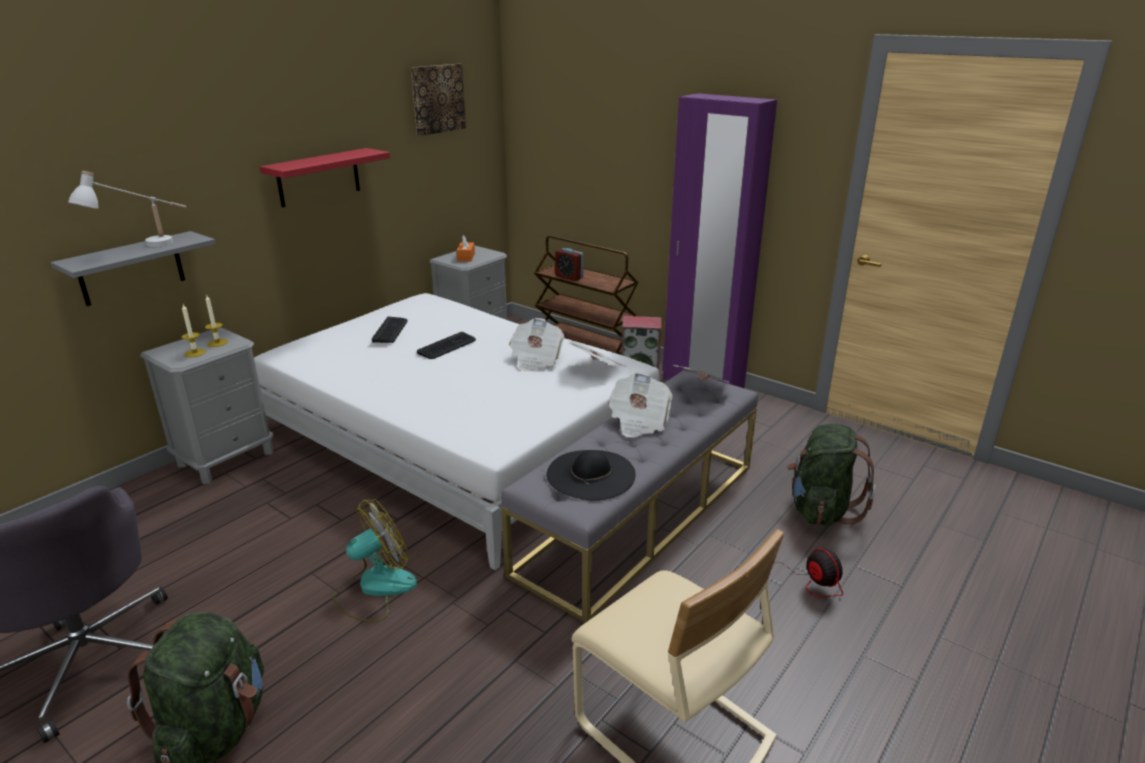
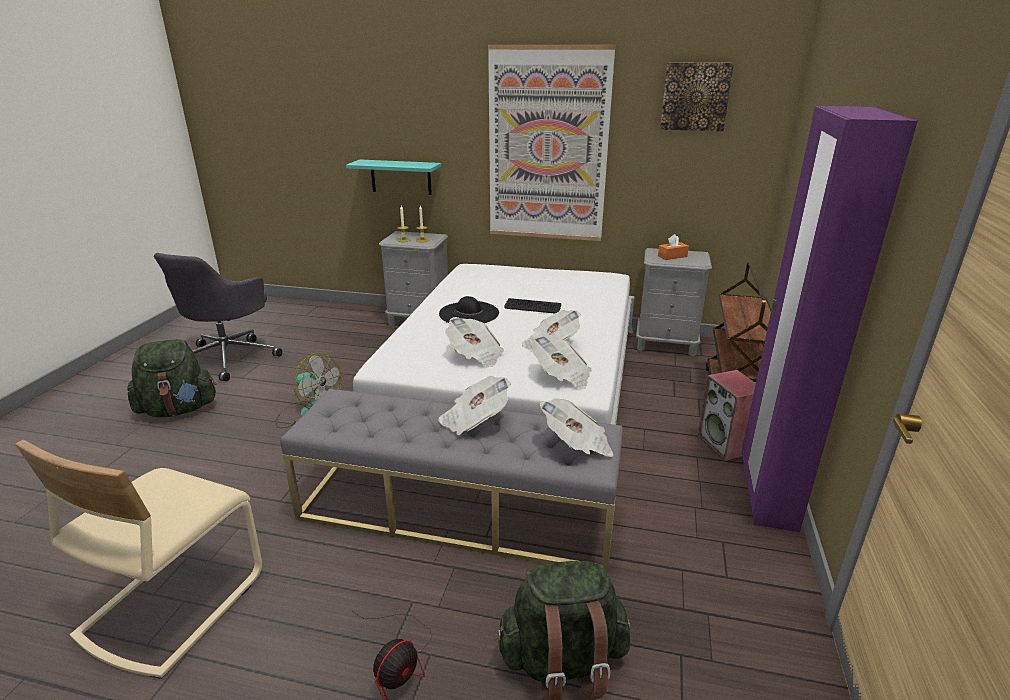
camera: 65 degrees right, 0 degrees up
grey shelf [50,231,216,306] -> turquoise shelf [346,159,441,195]
white table lamp [68,170,186,247] -> none
red shelf [260,148,390,207] -> picture [488,45,615,241]
keyboard [372,317,408,343] -> none
black hat [547,450,636,500] -> black hat moved to [439,296,499,323]
alarm clock [555,248,584,281] -> none
none -> newspaper [445,317,504,367]

